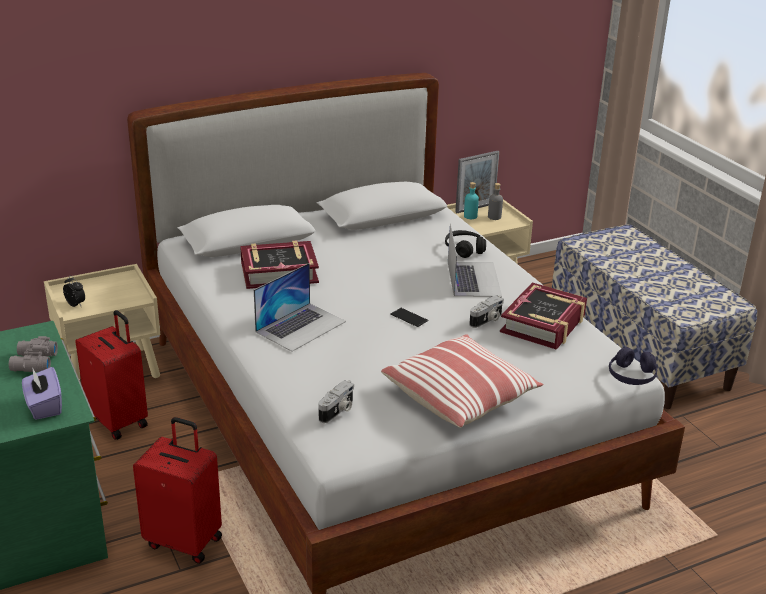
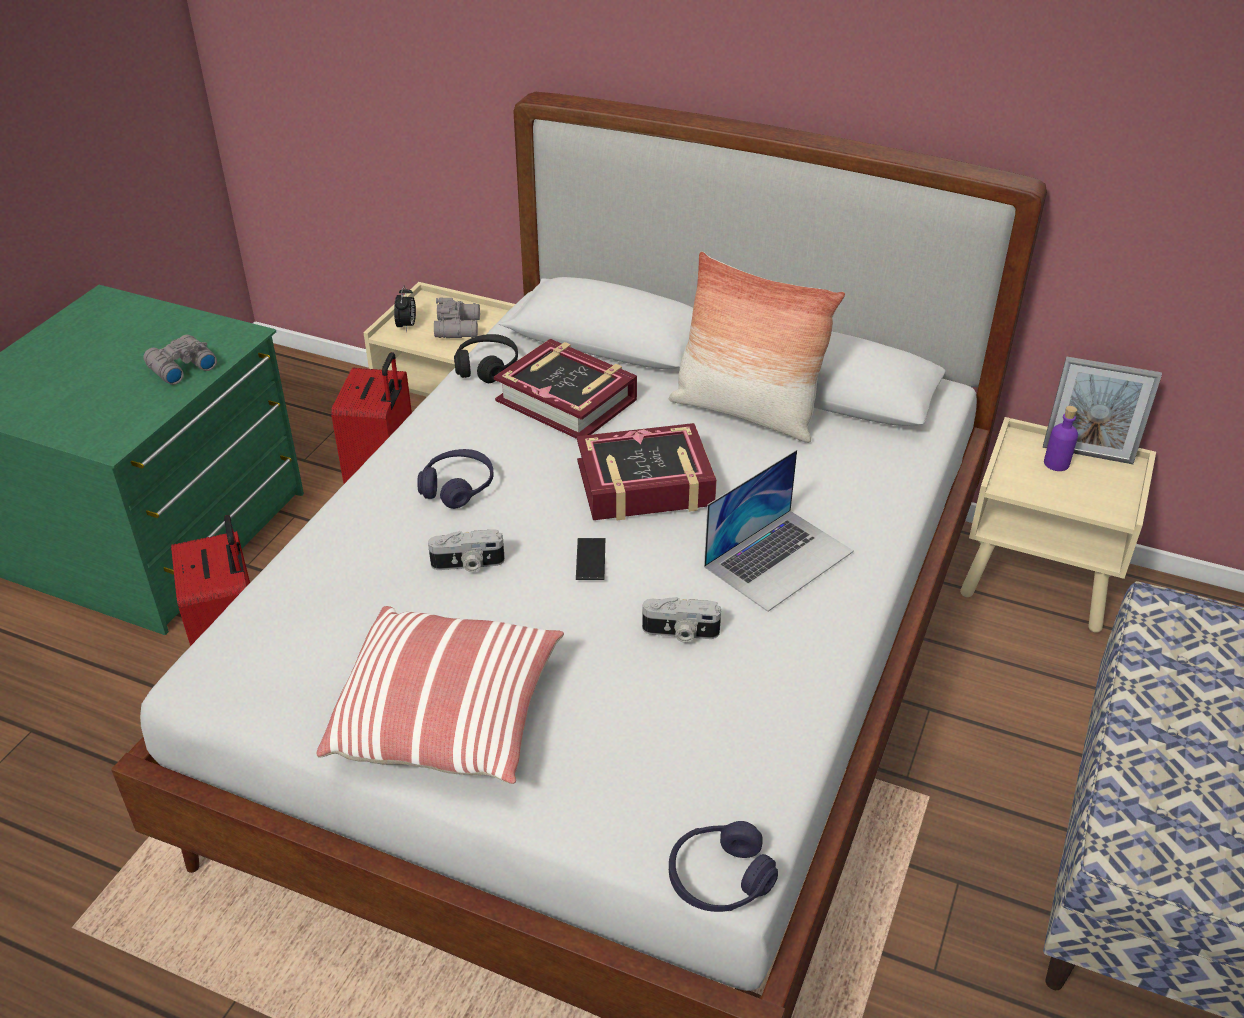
camera: 50 degrees right, 10 degrees up
purple tissue box [22,367,62,420] -> none
laptop [254,263,346,352] -> purple headphones [417,449,494,509]
camera [318,380,354,423] -> camera moved to [428,529,505,572]
black headphones [445,230,486,258] -> black headphones moved to [454,334,518,383]
turquoise bottle [464,182,479,219] -> purple bottle [1044,406,1078,471]
grey bottle [488,183,503,220] -> none
book [500,283,587,350] -> book moved to [577,423,717,520]
none -> grey binoculars [434,297,480,338]
none -> pillow [669,252,845,443]

